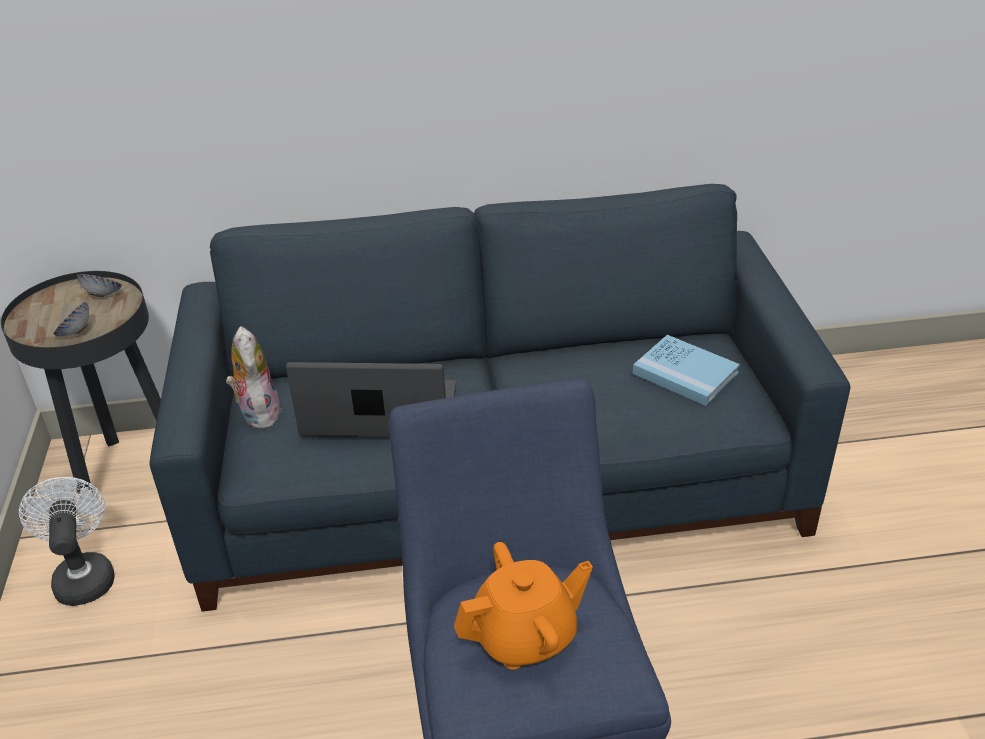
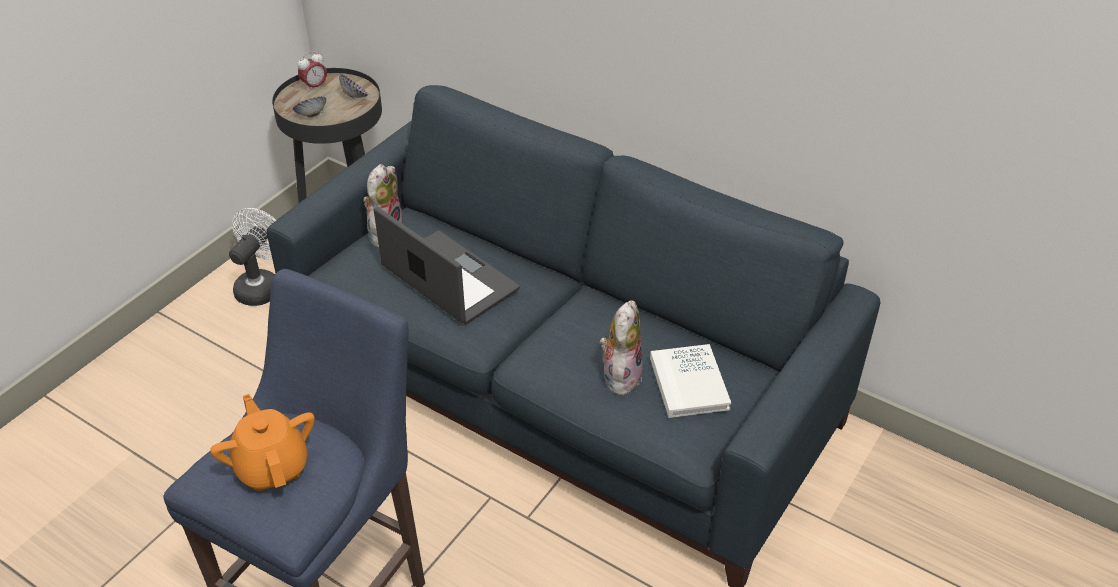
camera: 40 degrees right, 5 degrees up
orange teapot [454,542,593,670] -> orange teapot turned 135 degrees counterclockwise [210,394,315,491]
blue book [633,335,740,406] -> white book [650,344,731,418]
none -> alarm clock [298,51,327,92]
none -> plush toy [600,300,643,395]

